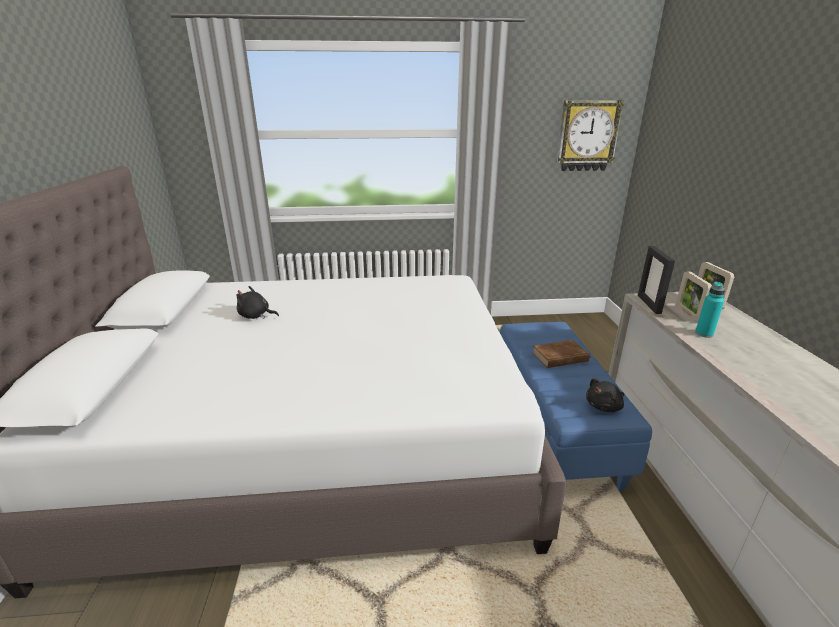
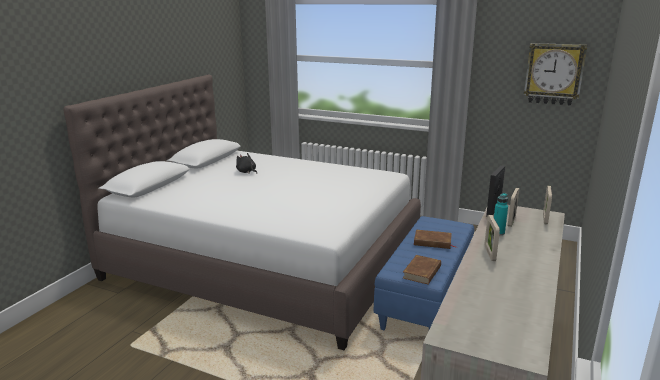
camera: 30 degrees right, 5 degrees down
black plush toy [586,378,624,412] -> brown book [403,255,441,285]
none -> picture frame [485,215,500,261]

